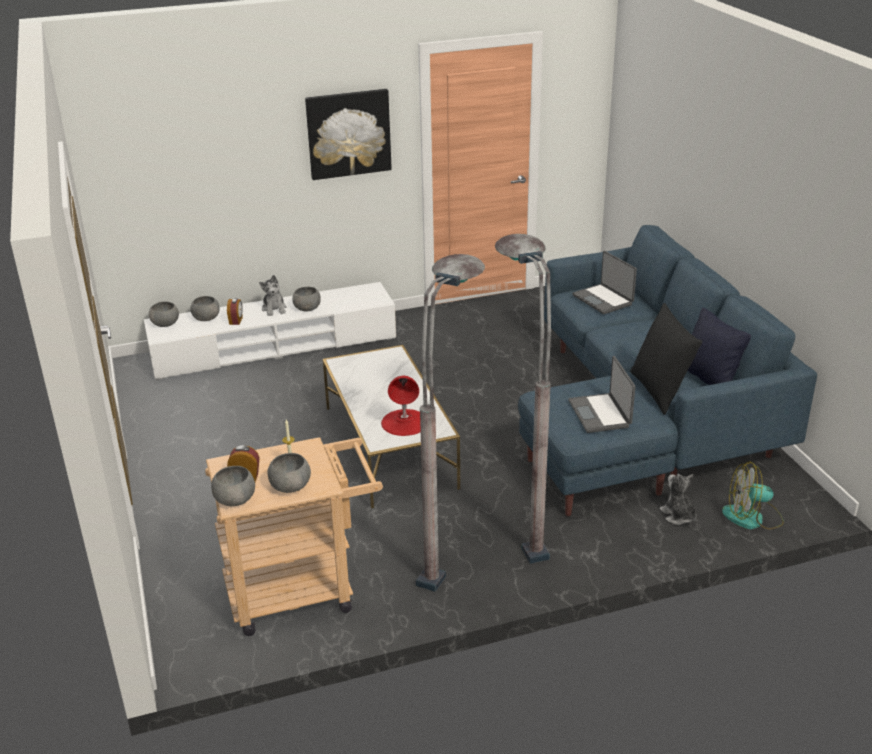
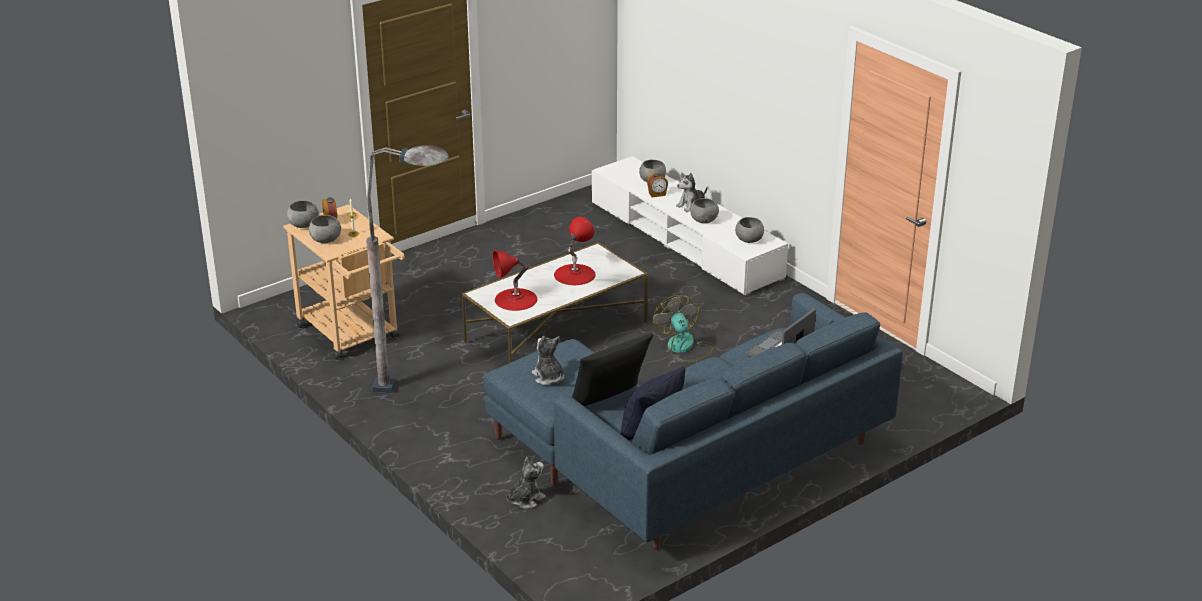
camera: 70 degrees right, 0 degrees up
grey bowl [149,301,179,327] -> grey bowl moved to [735,217,764,243]
picture [305,89,392,180] -> none
grey floor lamp [495,234,551,564] -> none
laptop [568,356,635,433] -> plush toy [532,336,564,386]
fan [722,462,784,529] -> fan moved to [653,295,713,362]
none -> red table lamp [554,217,596,285]

